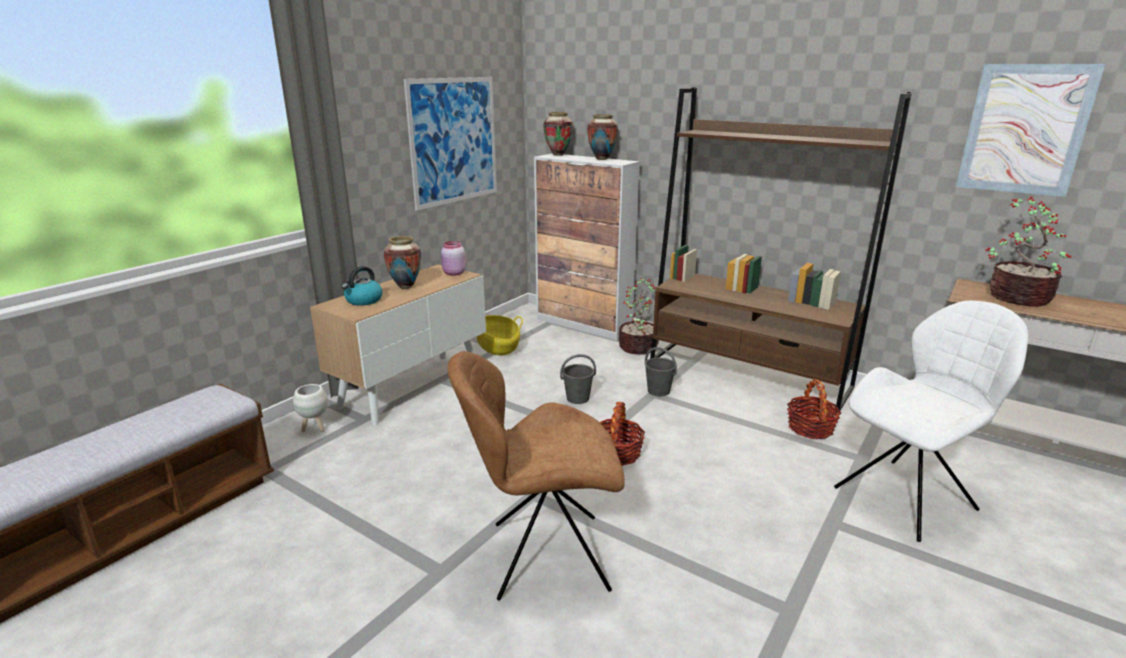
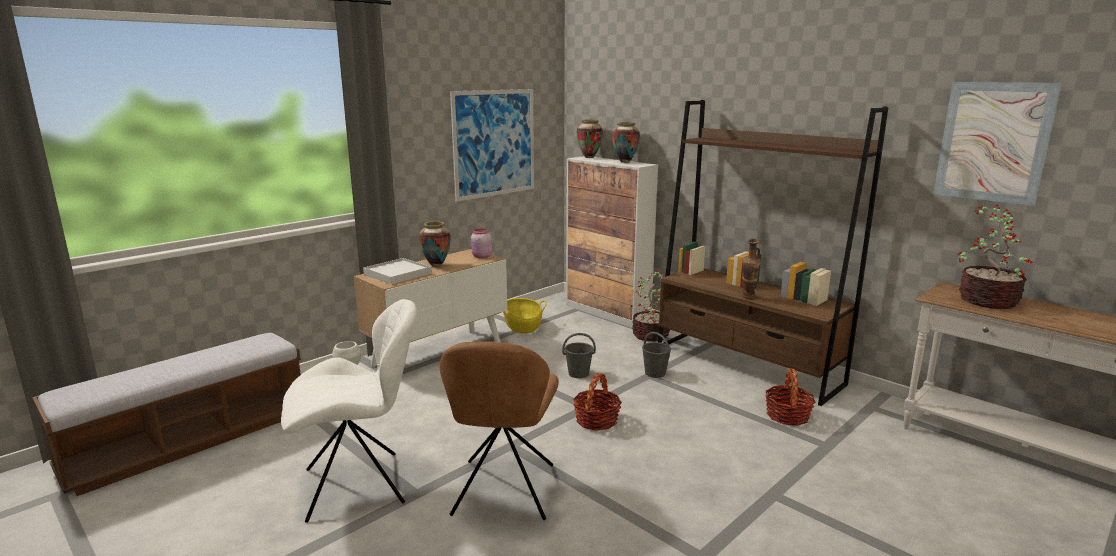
camera: 10 degrees right, 5 degrees down
kettle [342,266,383,306] -> white tray [363,258,431,284]
brown chair [448,351,625,601] -> brown chair turned 90 degrees counterclockwise [439,341,559,520]
white chair [834,301,1028,542] -> white chair moved to [281,299,417,523]
none -> vase [742,239,761,299]

